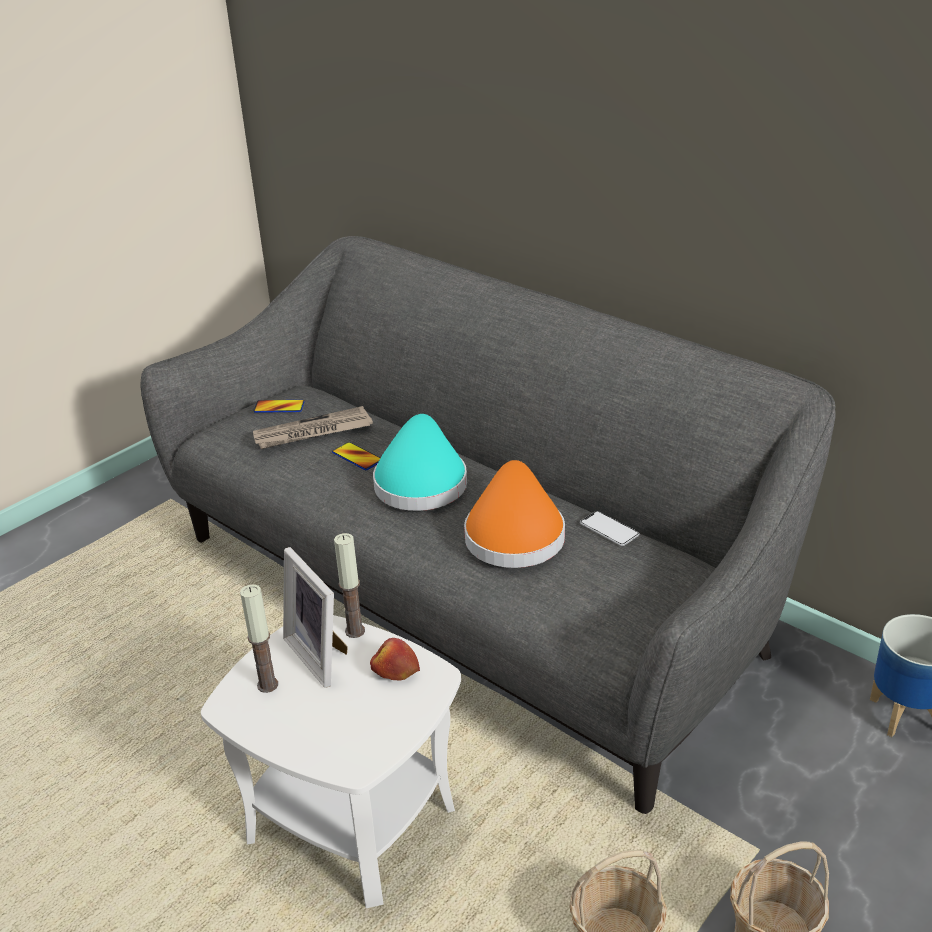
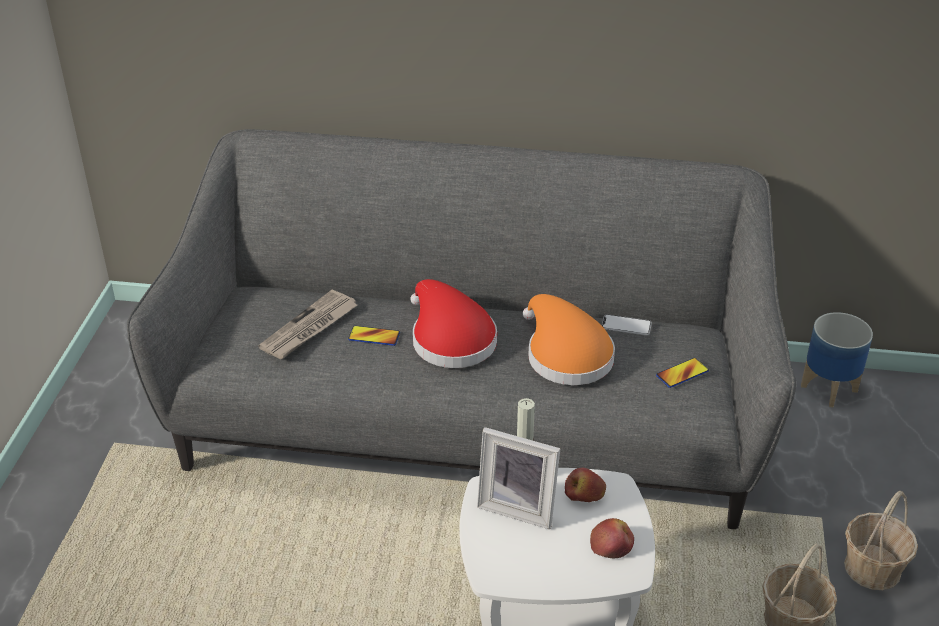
camera: 35 degrees left, 5 degrees up
candle [240,584,278,693] -> none
phone [253,400,305,413] -> phone moved to [656,358,709,388]
turquoise hat [373,414,467,511] -> red hat [411,279,497,368]
none -> apple [590,518,634,558]

